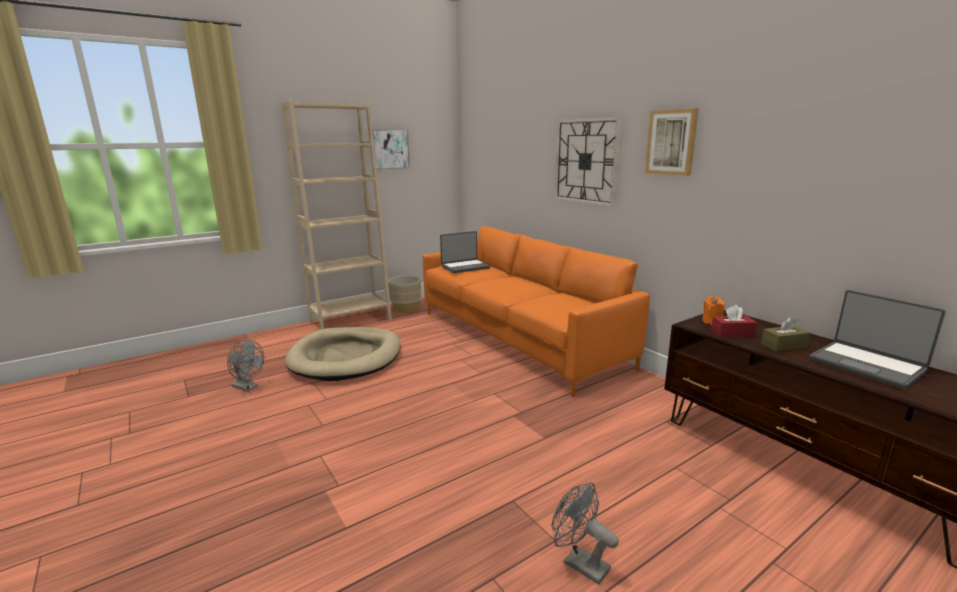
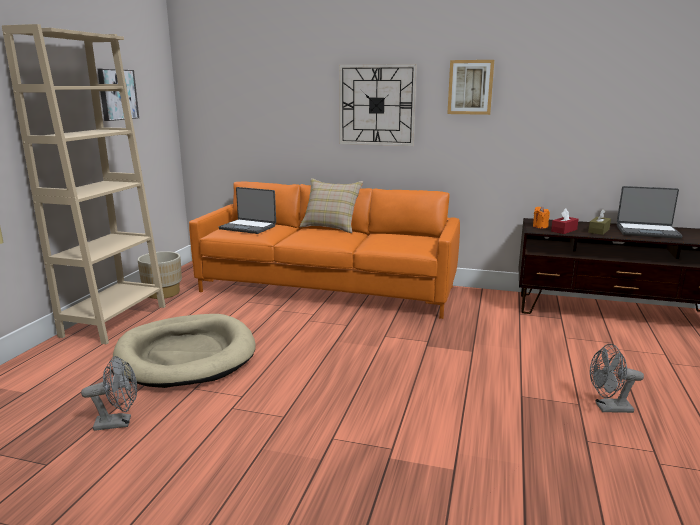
camera: 40 degrees left, 0 degrees up
laptop [440,231,490,273] -> laptop turned 90 degrees clockwise [219,187,276,234]
none -> beige pillow [300,178,363,233]

